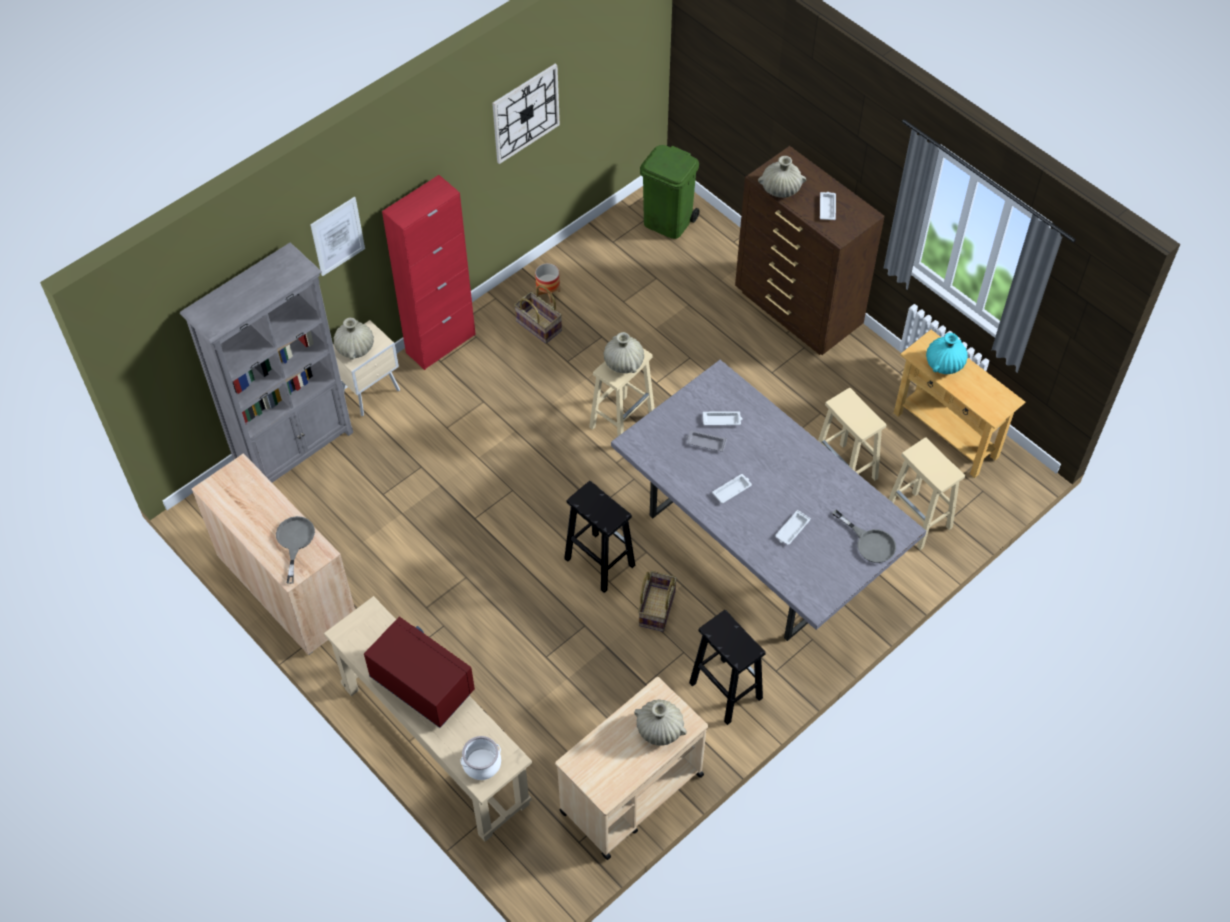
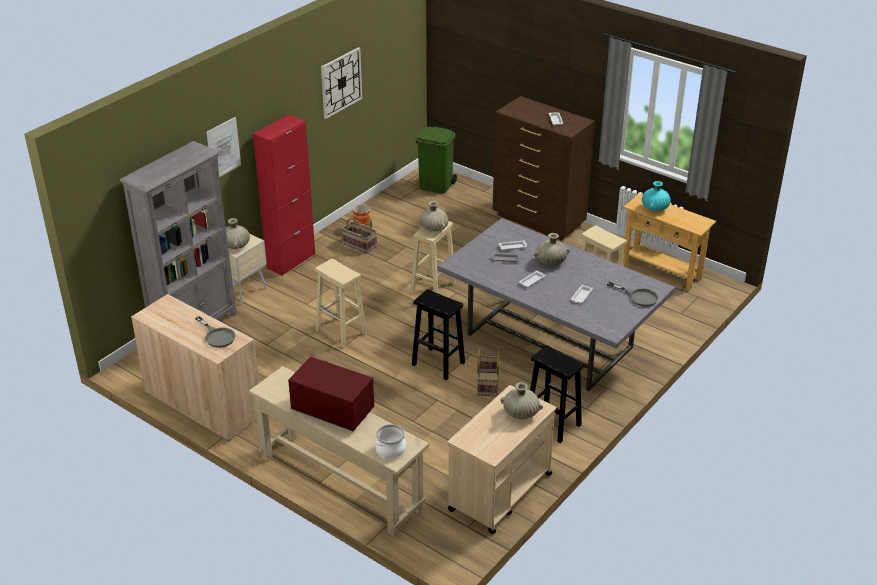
camera: 10 degrees left, 20 degrees down
grey frying pan [276,516,315,584] -> grey frying pan turned 150 degrees clockwise [195,316,235,348]
beige vase [758,156,806,198] -> beige vase moved to [534,233,570,265]
beige stool [889,437,965,550] -> beige stool moved to [315,258,367,348]

